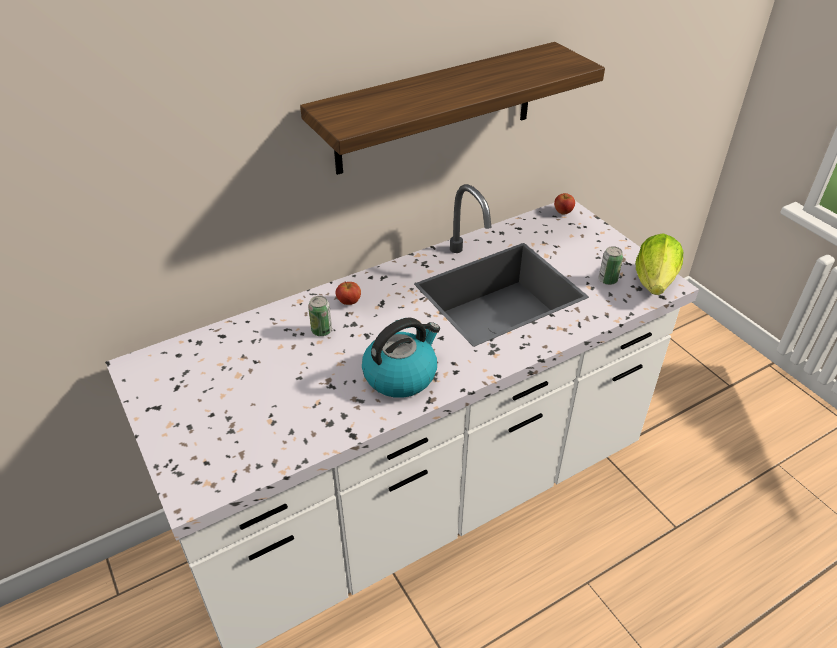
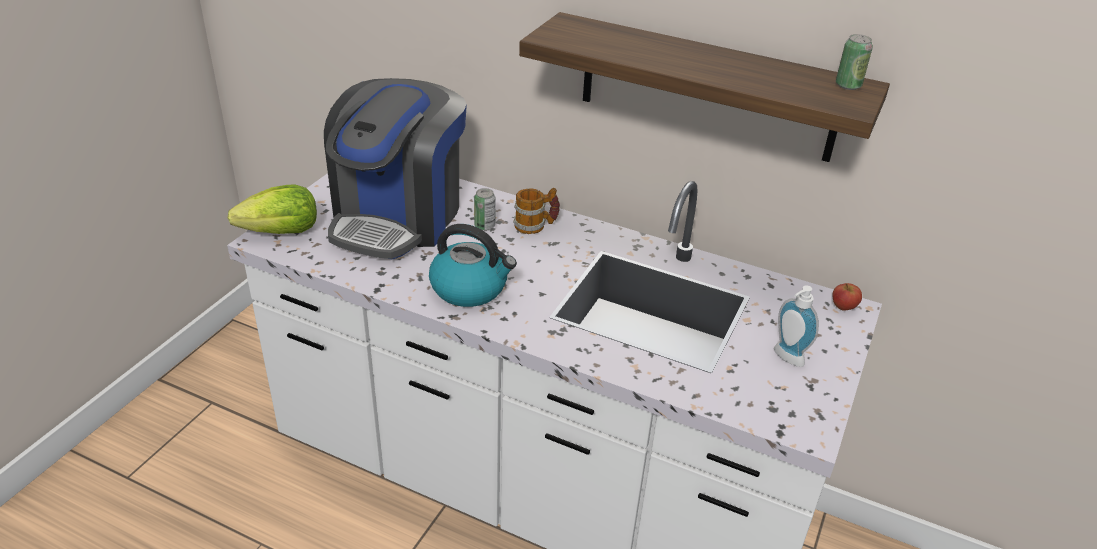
camera: 55 degrees right, 5 degrees down
apple [336,281,361,305] -> mug [513,188,560,234]
can [599,246,623,285] -> can moved to [836,34,873,90]
lettuce [636,233,683,295] -> lettuce moved to [228,184,317,234]
none -> coffee machine [324,78,467,260]
none -> soap dispenser [774,285,819,367]

